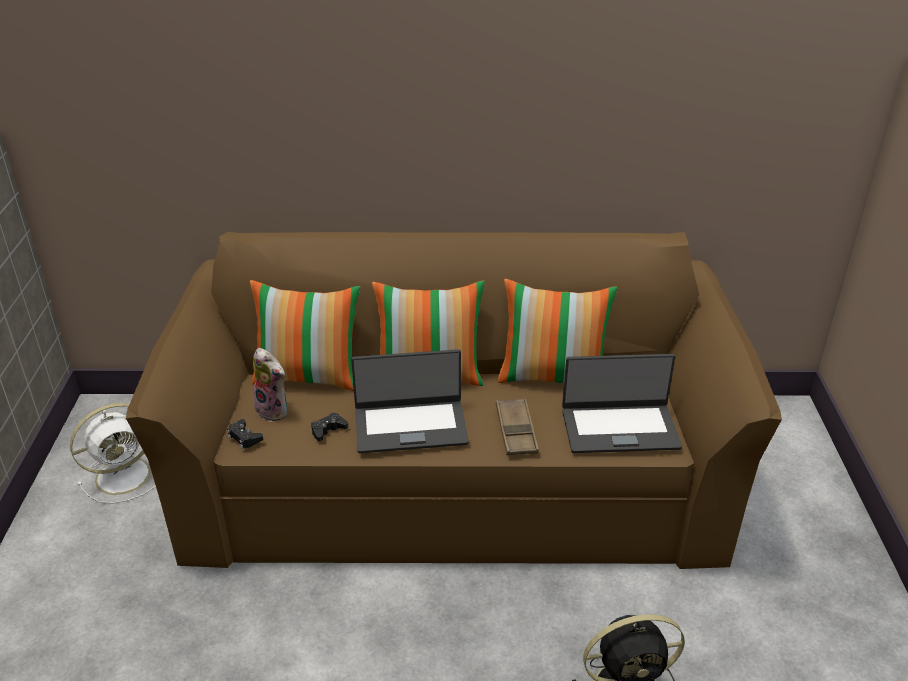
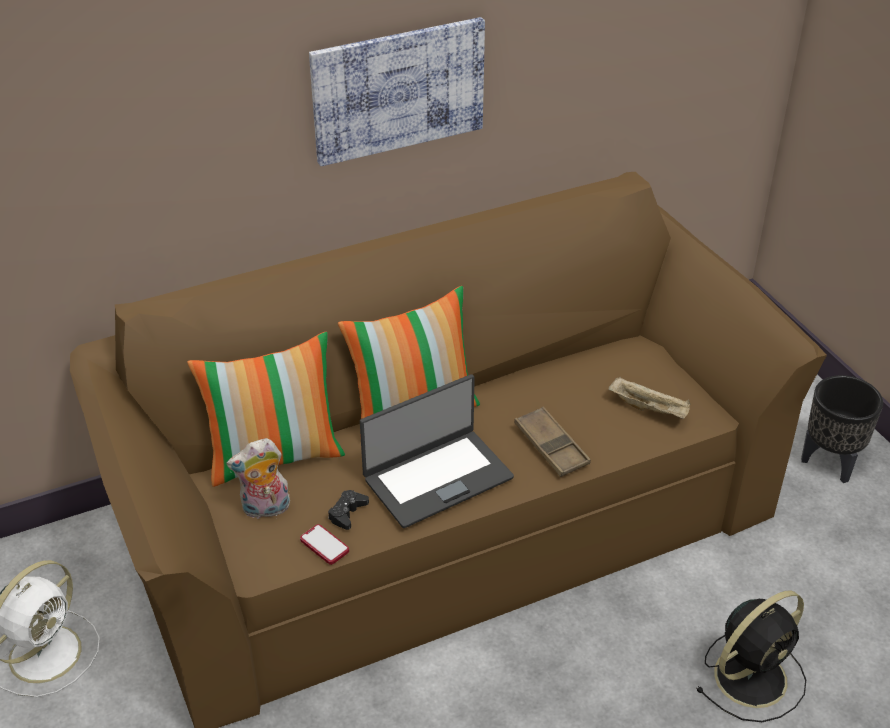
camera: 25 degrees left, 5 degrees up
black game controller [227,419,263,449] -> none
plush toy [253,348,287,422] -> plush toy turned 150 degrees clockwise [226,438,291,519]
pillow [498,279,617,383] -> none
laptop [562,354,682,453] -> beige tray [608,377,691,419]
none -> phone [300,524,349,565]
none -> picture [309,17,485,166]
none -> black planter [801,375,883,483]

